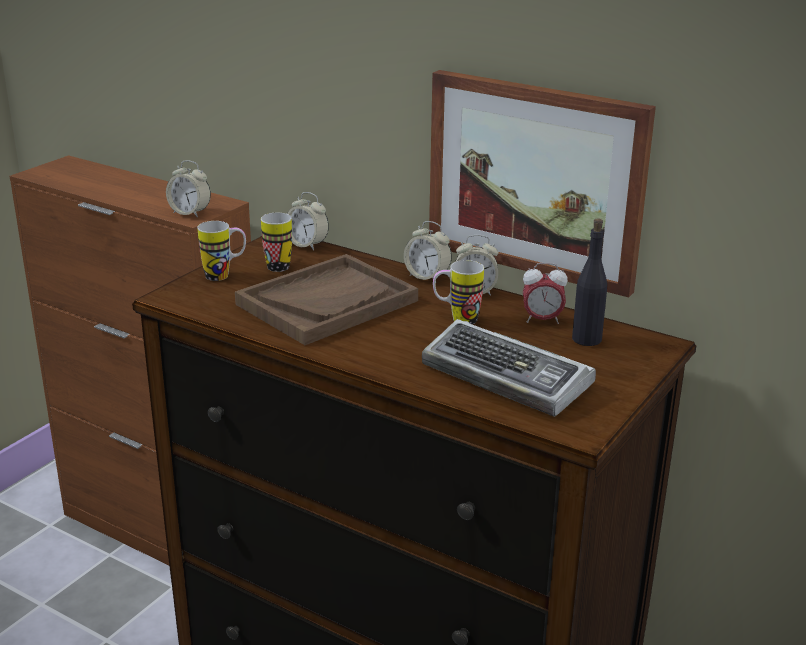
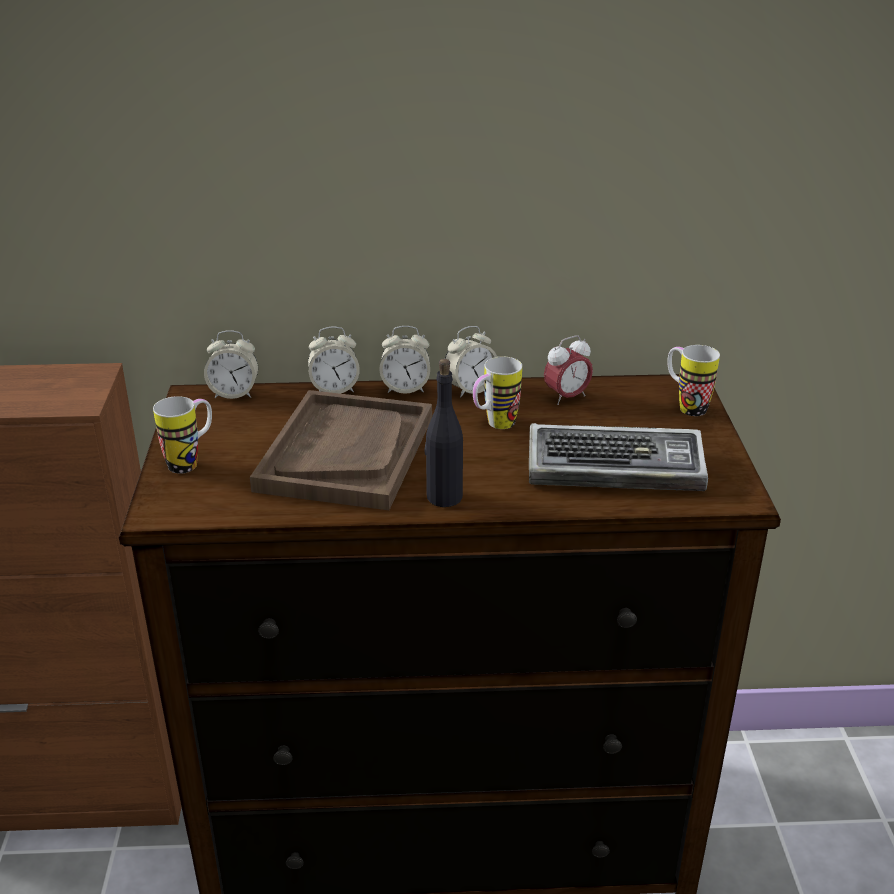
camera: 35 degrees left, 5 degrees up
alarm clock [166,160,211,218] -> alarm clock moved to [308,326,360,394]
mug [261,212,292,272] -> mug moved to [667,345,720,416]
picture [429,70,656,298] -> none
black bottle [572,218,607,346] -> black bottle moved to [425,359,463,507]

